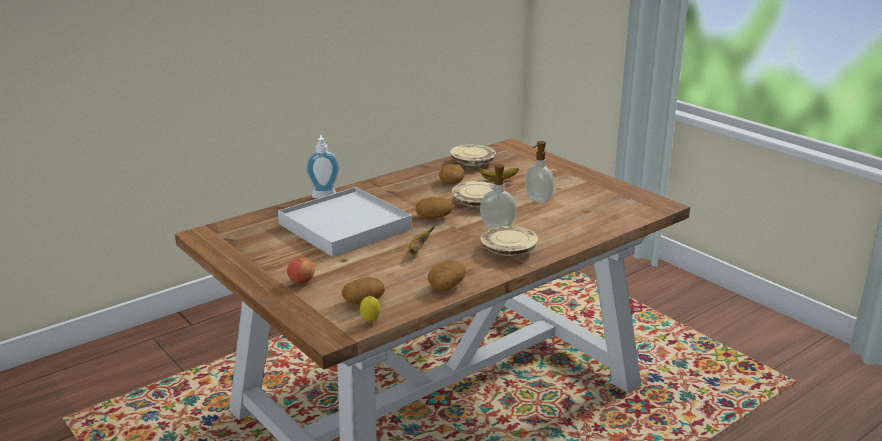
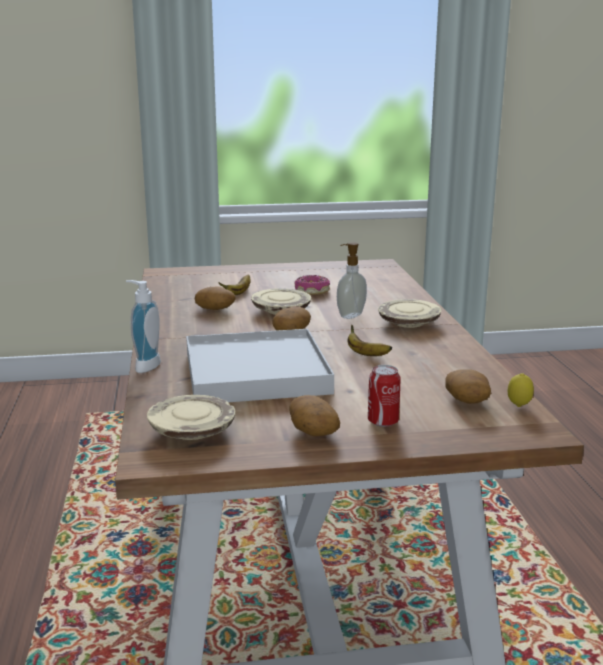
camera: 60 degrees left, 5 degrees down
apple [287,258,315,284] -> can [368,365,401,427]
potato [428,260,466,291] -> potato moved to [290,395,340,436]
beige plate [450,144,496,166] -> beige plate moved to [147,395,236,440]
soap dispenser [525,141,554,203] -> donut [295,275,330,295]

